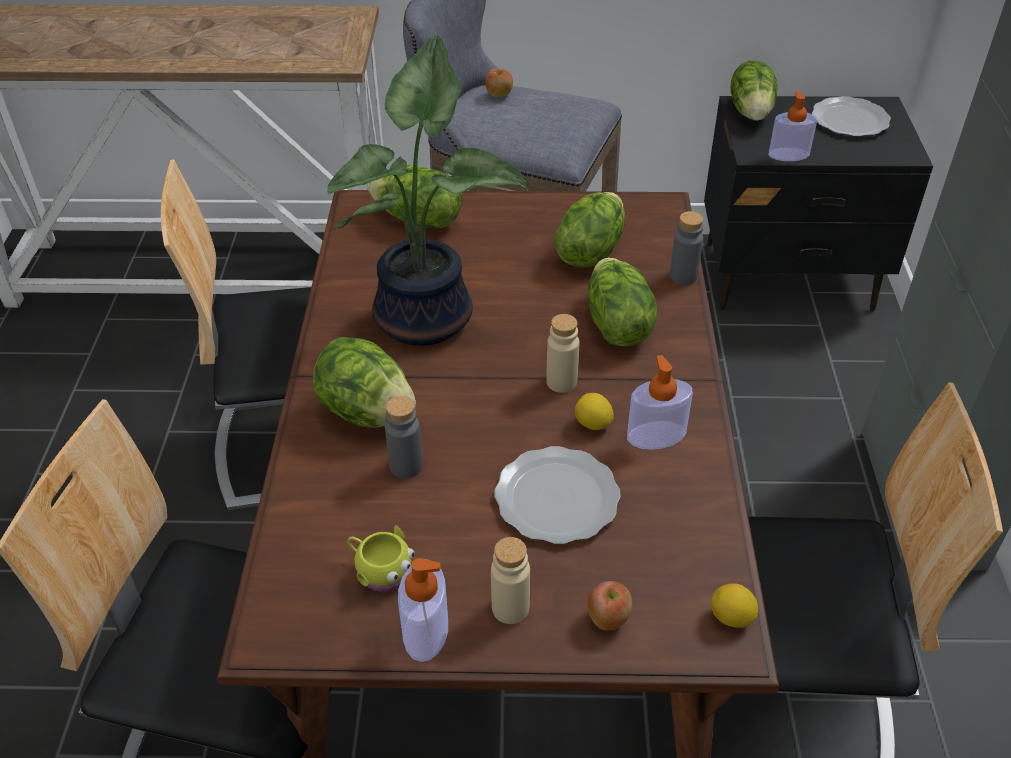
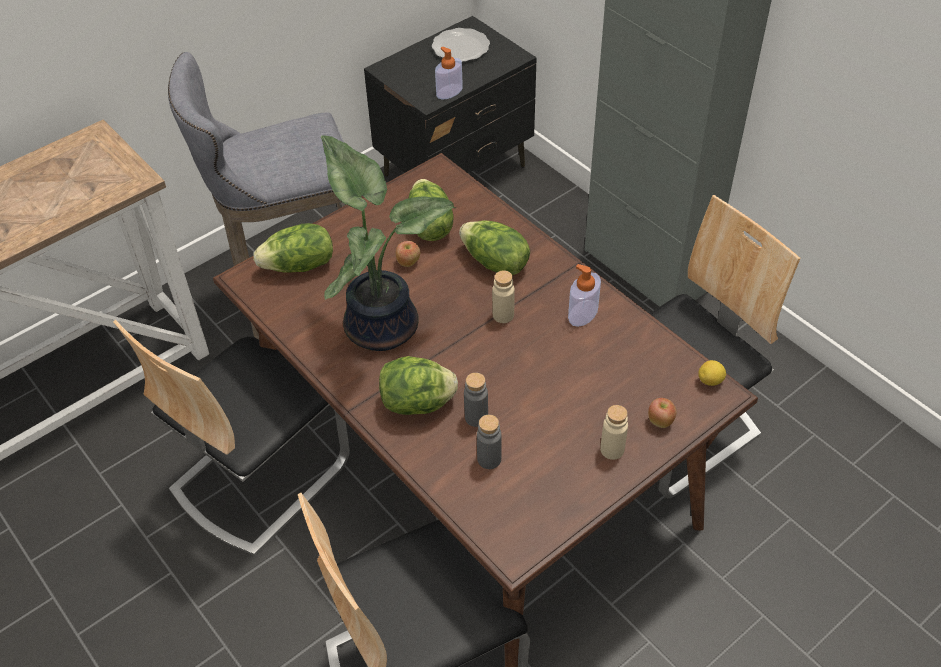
camera: 40 degrees left, 5 degrees up
yellow mug [348,525,415,591] -> none
soap dispenser [398,558,448,662] -> none
apple [485,68,513,98] -> apple moved to [396,241,420,267]
plate [494,446,621,544] -> none
lemon [575,393,614,430] -> none
grey bottle [670,211,703,285] -> grey bottle moved to [477,415,502,469]
lettuce [731,60,777,121] -> none

